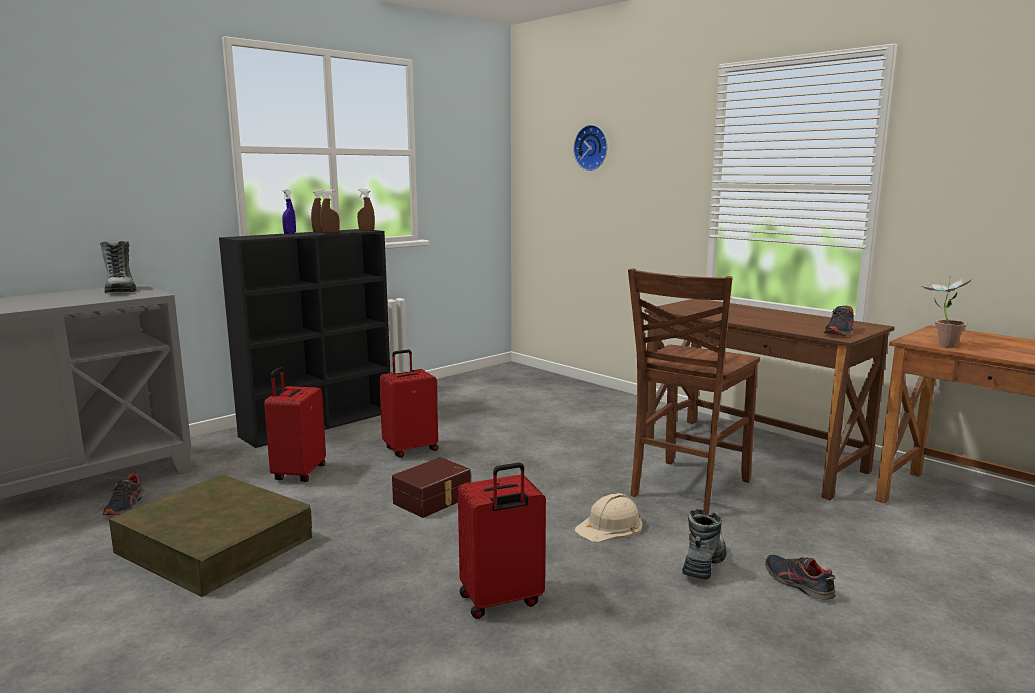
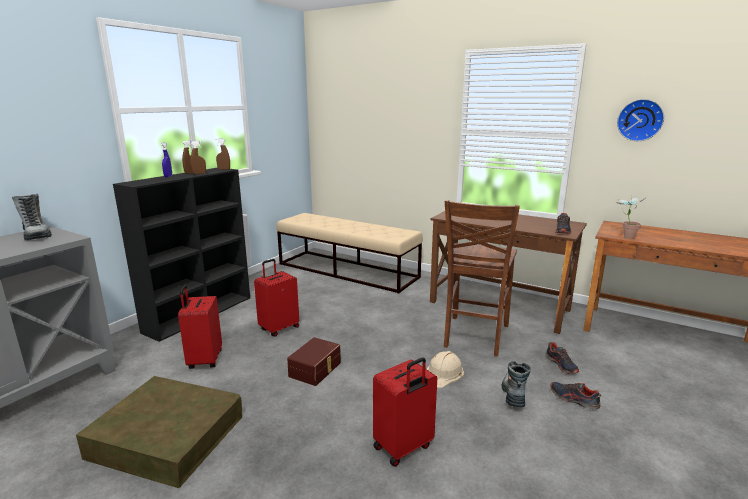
camera: 15 degrees left, 5 degrees up
shoe [103,474,145,515] -> shoe moved to [545,342,579,374]
wall clock [573,125,607,171] -> wall clock moved to [617,99,664,141]
none -> beige bench [276,213,423,293]

